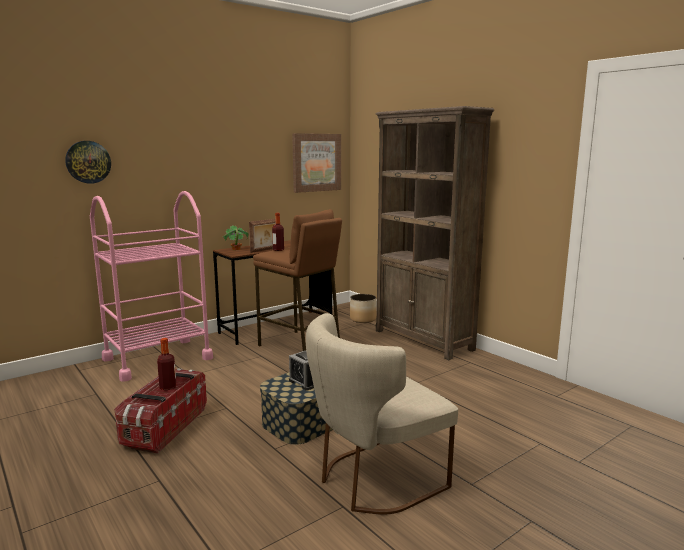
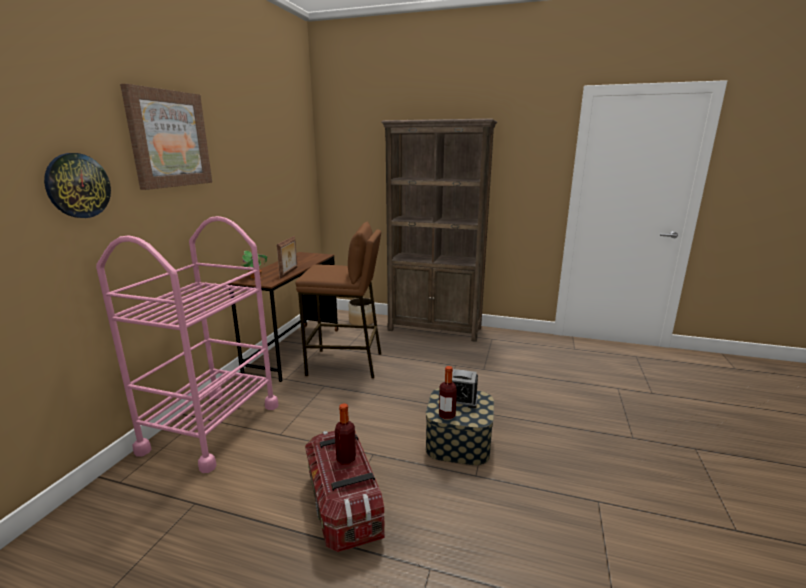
camera: 35 degrees left, 5 degrees up
bottle [272,213,284,251] -> bottle moved to [439,366,457,419]
picture [292,133,341,193] -> picture moved to [120,84,212,190]
beige chair [306,313,458,515] -> none

